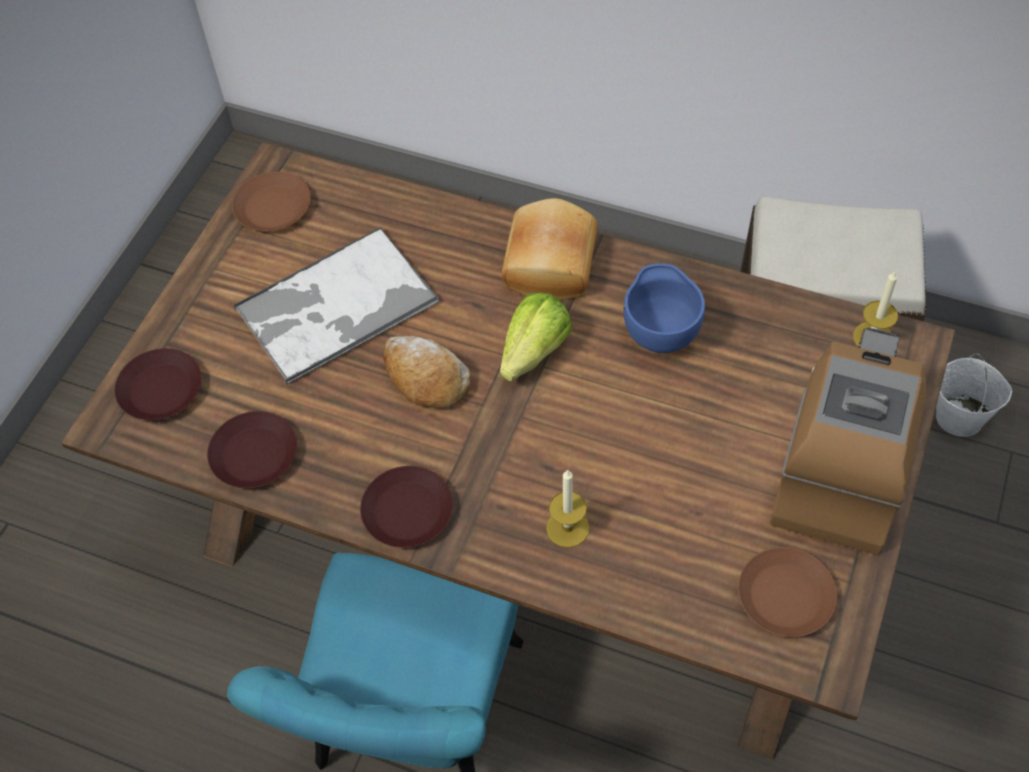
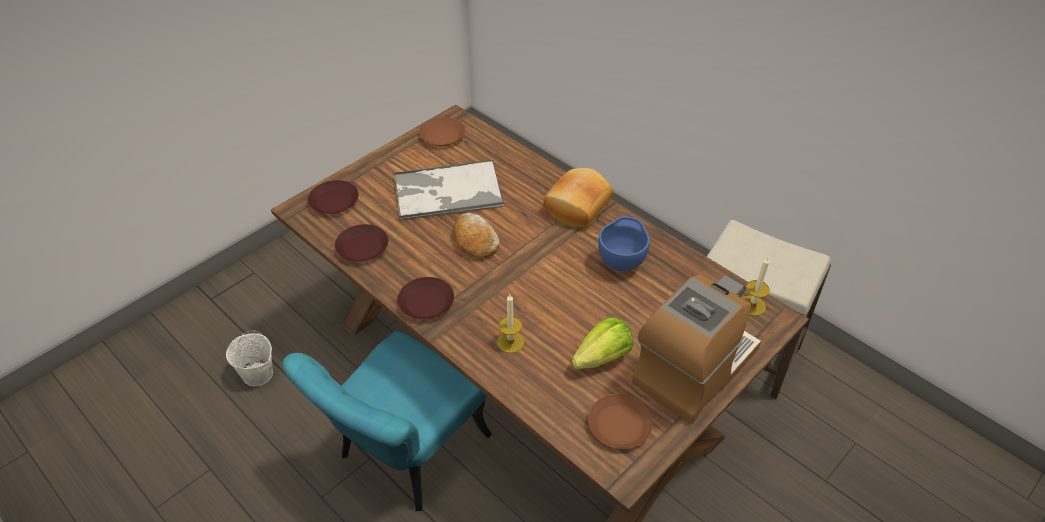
camera: 20 degrees right, 10 degrees down
lettuce [500,293,572,381] -> lettuce moved to [572,317,633,369]
white bucket [936,353,1012,437] -> white bucket moved to [226,330,273,386]

